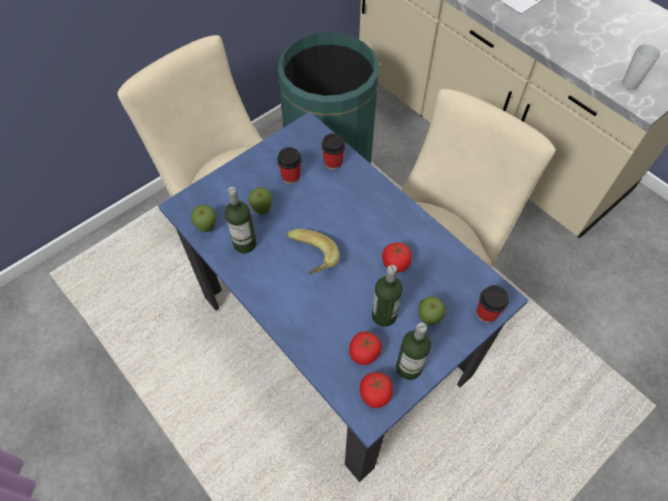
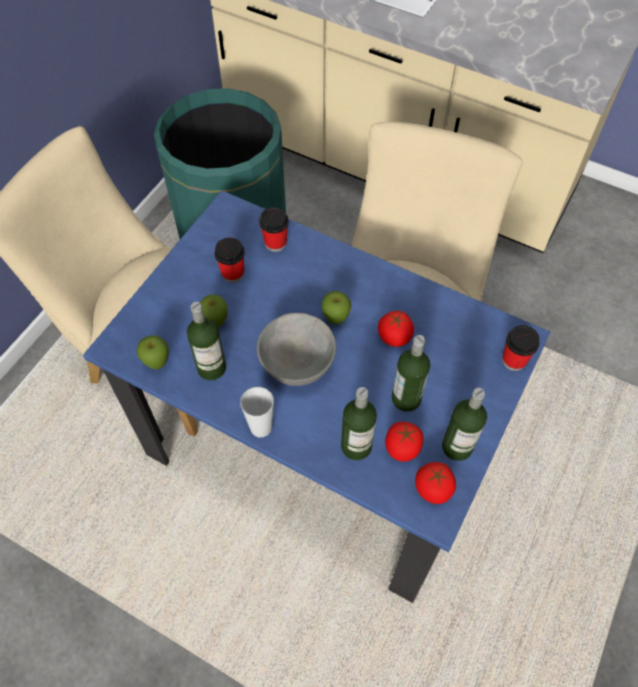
camera: 20 degrees left, 0 degrees up
banana [286,229,340,274] -> grey bowl [257,313,336,386]
apple [418,296,446,325] -> apple moved to [322,291,351,324]
cup [622,44,661,90] -> cup moved to [240,387,274,437]
none -> bottle [341,387,377,460]

